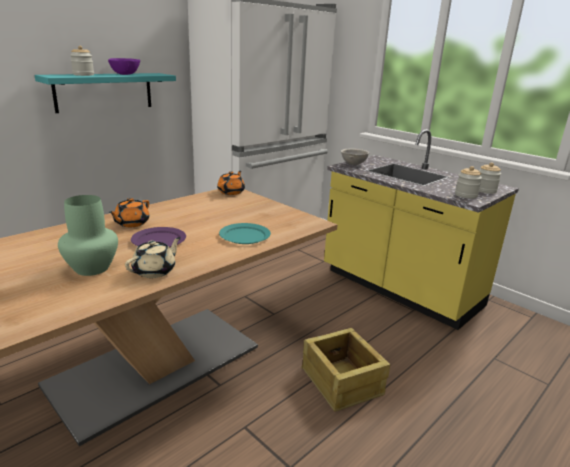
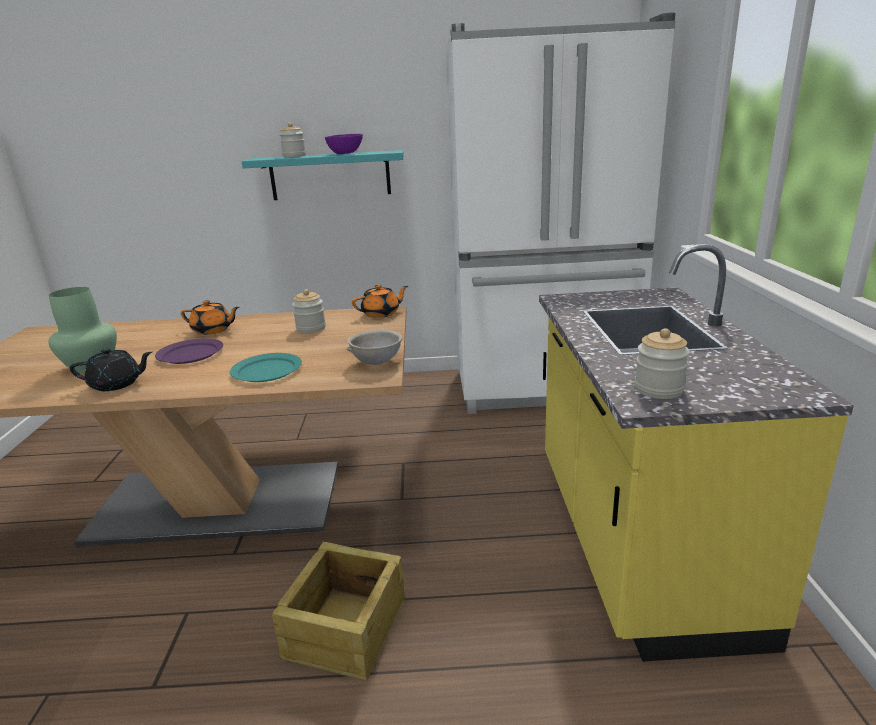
camera: 45 degrees right, 0 degrees up
orange teapot [108,198,149,227] -> orange teapot turned 150 degrees counterclockwise [181,300,239,335]
beige teapot [125,237,181,278] -> black teapot [70,348,152,391]
grey bowl [341,148,369,165] -> grey bowl moved to [346,330,402,365]
jar [479,162,501,194] -> jar moved to [292,289,326,333]

